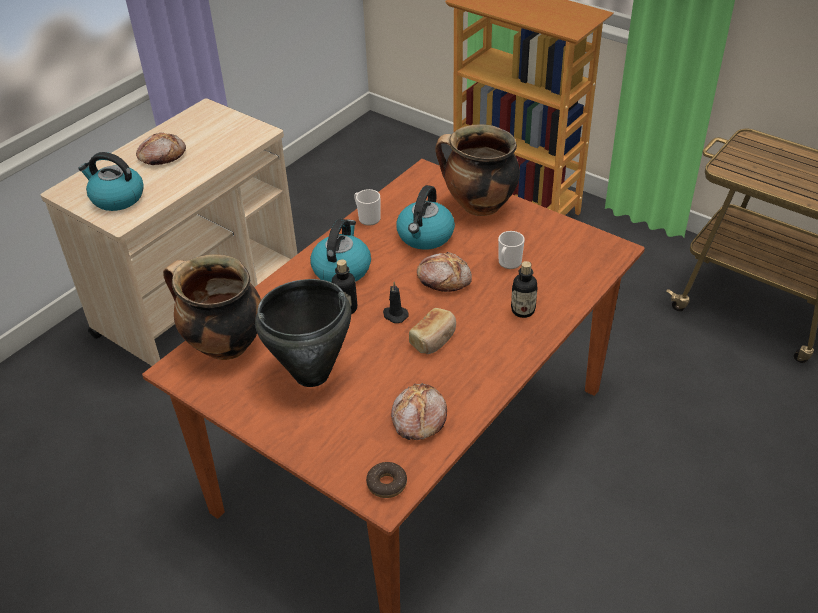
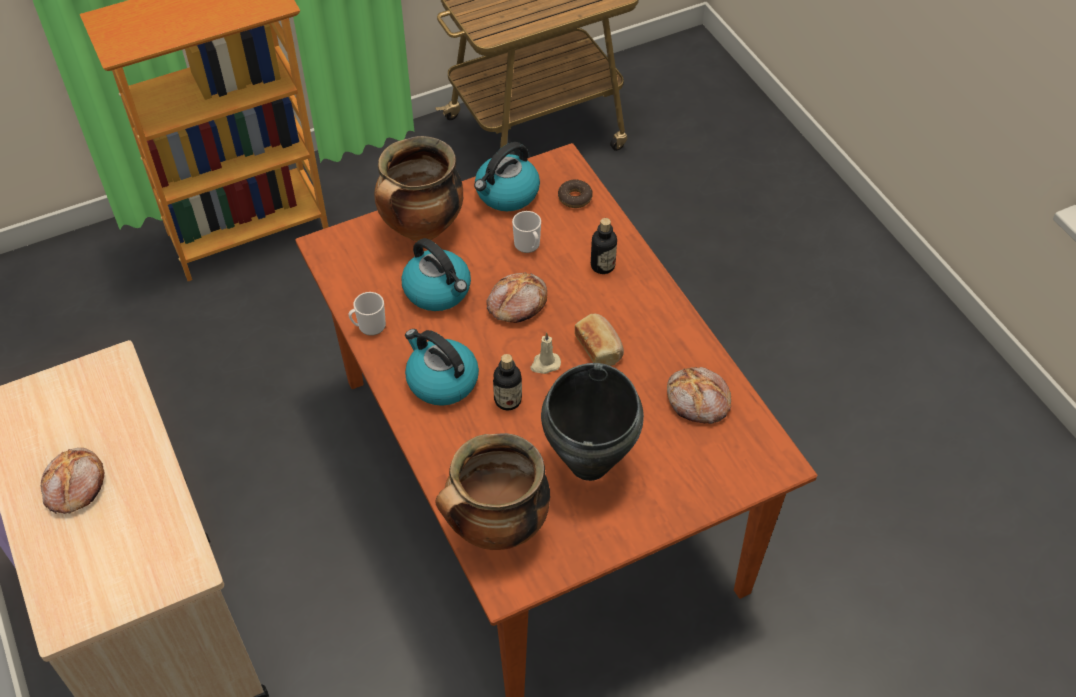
camera: 65 degrees left, 10 degrees up
kettle [78,152,144,211] -> kettle moved to [474,142,540,211]
donut [366,462,407,498] -> donut moved to [558,179,593,208]
black candle [383,282,409,323] -> beige candle [530,332,561,374]

